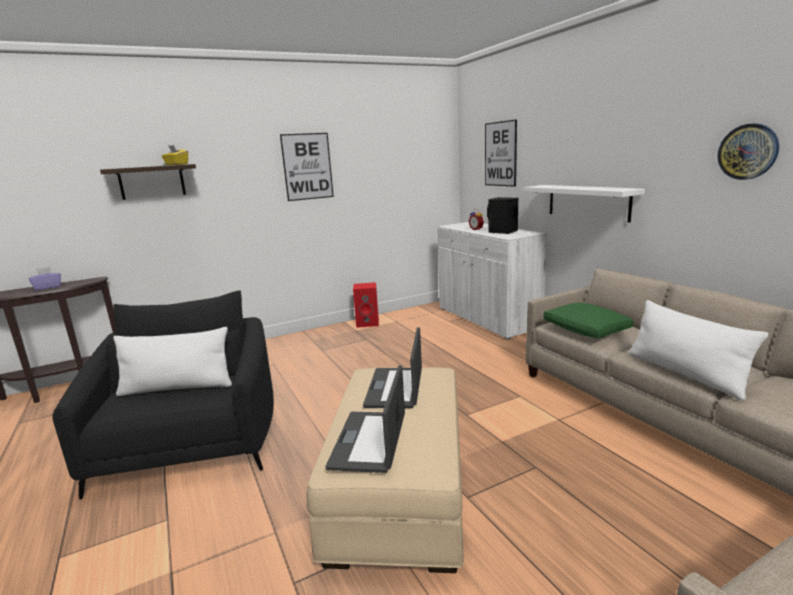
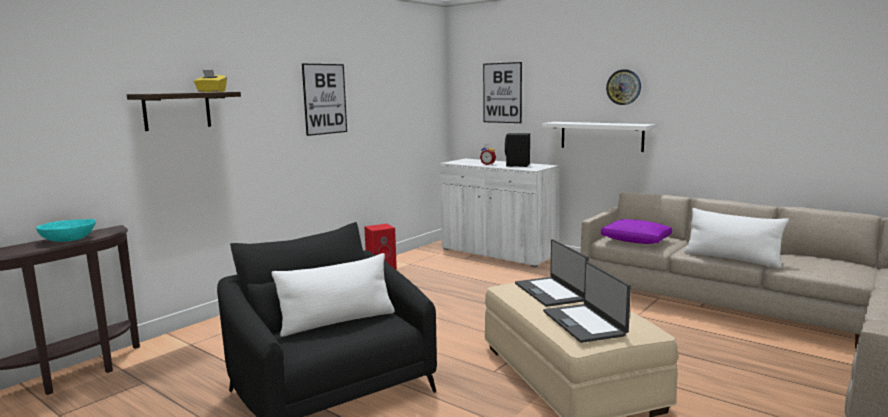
camera: 25 degrees left, 5 degrees down
purple tissue box [29,267,61,291] -> turquoise bowl [36,219,96,242]
green pillow [543,303,633,338] -> purple pillow [601,219,672,244]
wall clock [717,123,779,180] -> wall clock moved to [606,69,641,105]

